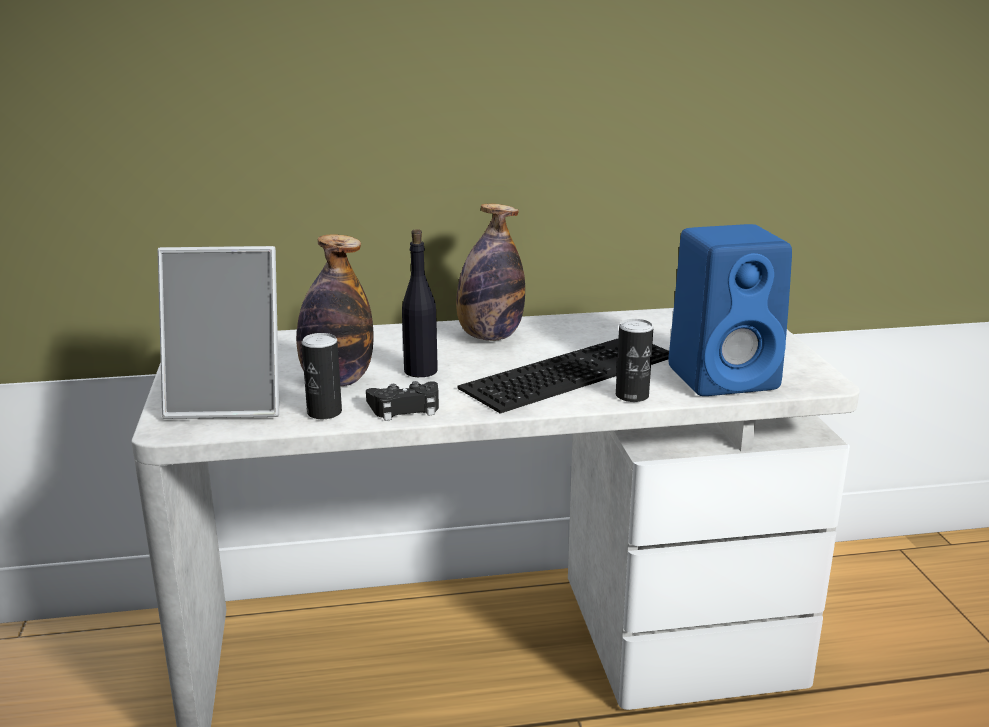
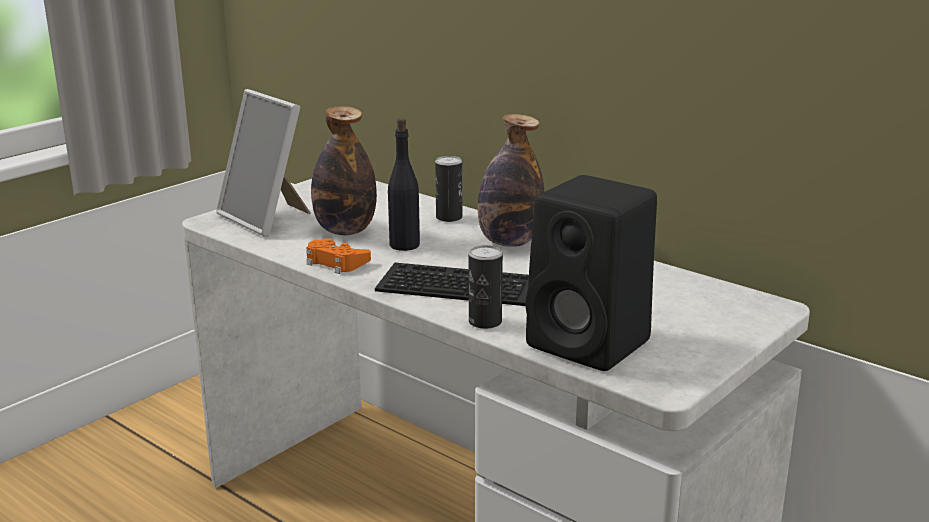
camera: 50 degrees right, 0 degrees up
can [302,333,342,419] -> can moved to [435,156,462,222]
black game controller [366,381,439,421] -> orange game controller [306,239,371,274]
blue speaker [668,224,792,396] -> black speaker [526,175,657,371]

